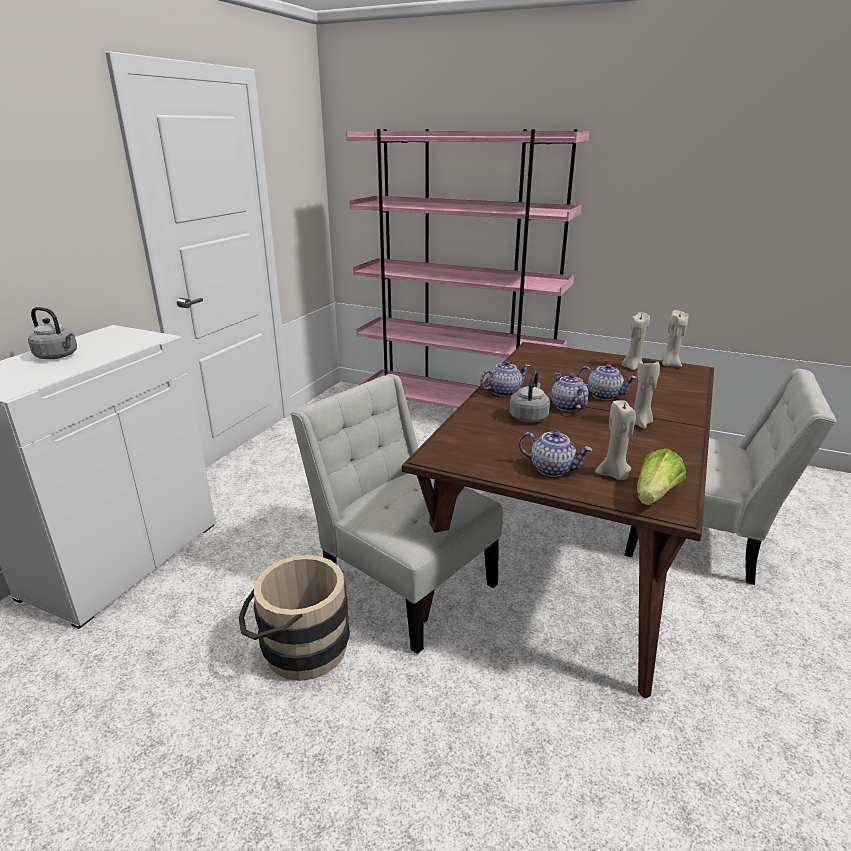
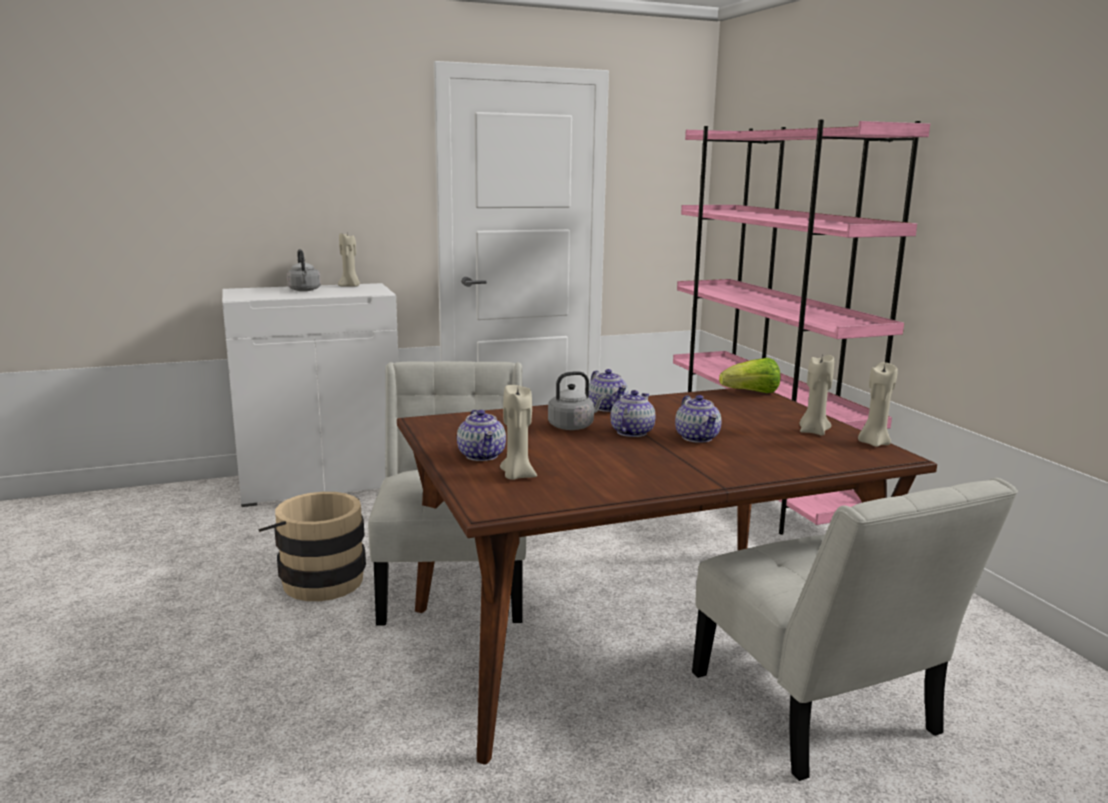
camera: 45 degrees right, 10 degrees down
teapot [480,361,530,397] -> teapot turned 45 degrees clockwise [588,369,629,412]
beige candle [634,358,660,429] -> beige candle moved to [338,233,360,287]
lettuce [637,449,686,505] -> lettuce moved to [719,358,780,393]

